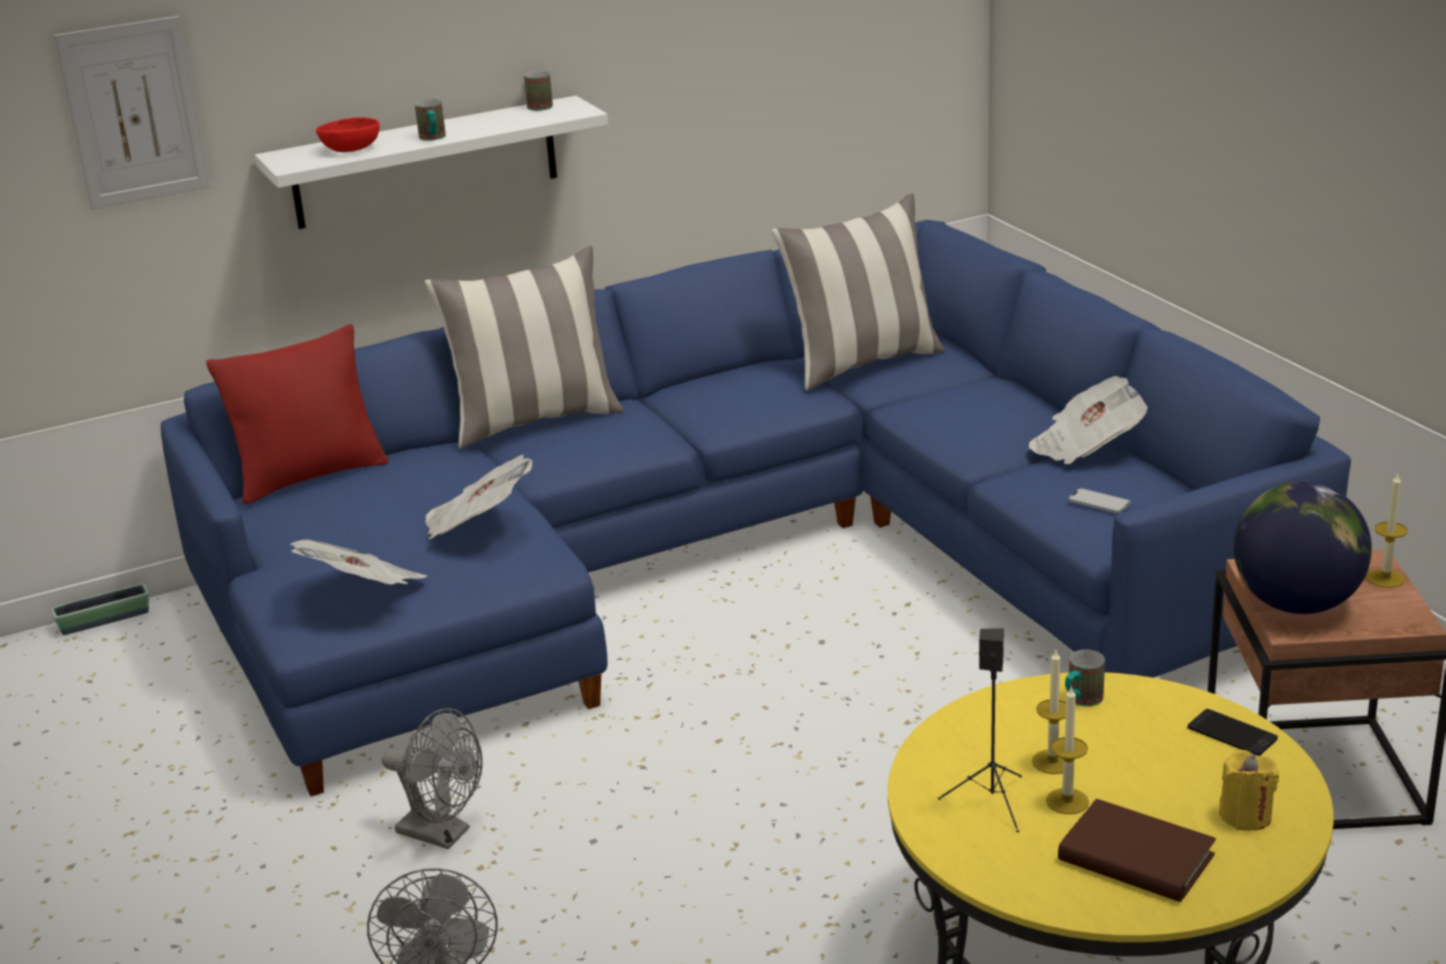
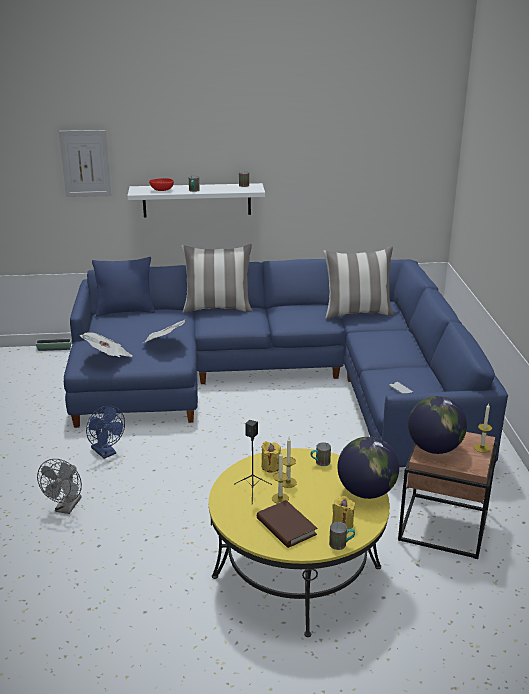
camera: 20 degrees right, 0 degrees up
red pillow [206,324,388,504] -> blue pillow [92,257,155,317]
grey fan [382,708,483,849] -> blue fan [86,406,125,459]
newspaper [1029,376,1148,464] -> none
phone [1188,709,1278,756] -> globe [338,437,399,499]
none -> yellow candle [262,441,281,472]
none -> mug [329,522,355,550]

